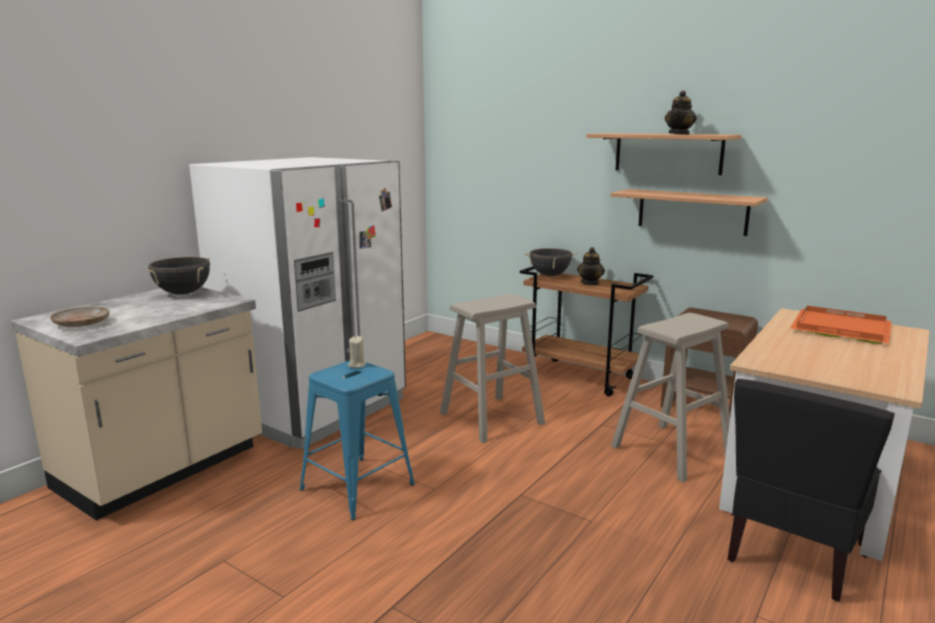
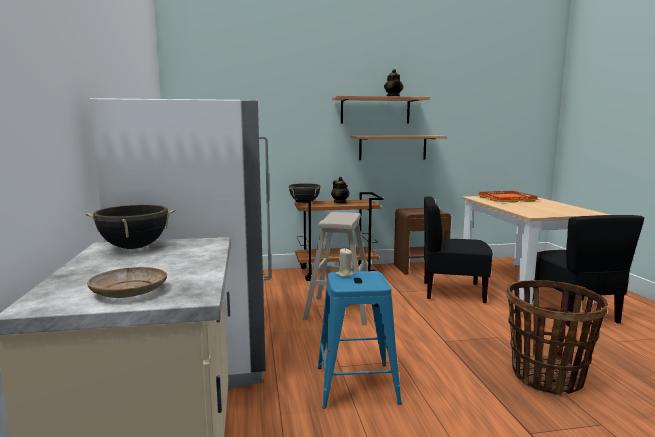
camera: 45 degrees left, 5 degrees down
beige stool [611,313,730,482] -> black chair [424,196,493,303]
none -> basket [507,280,608,396]

